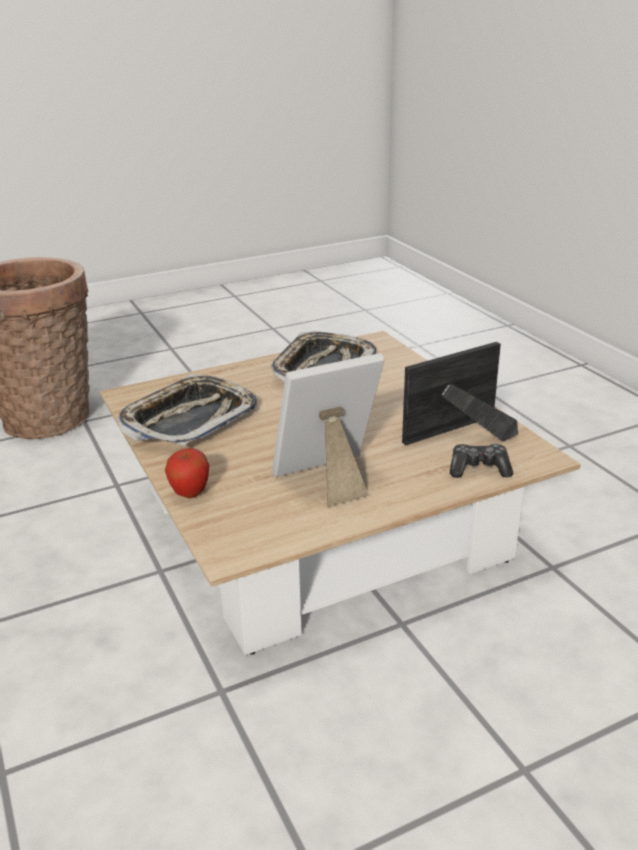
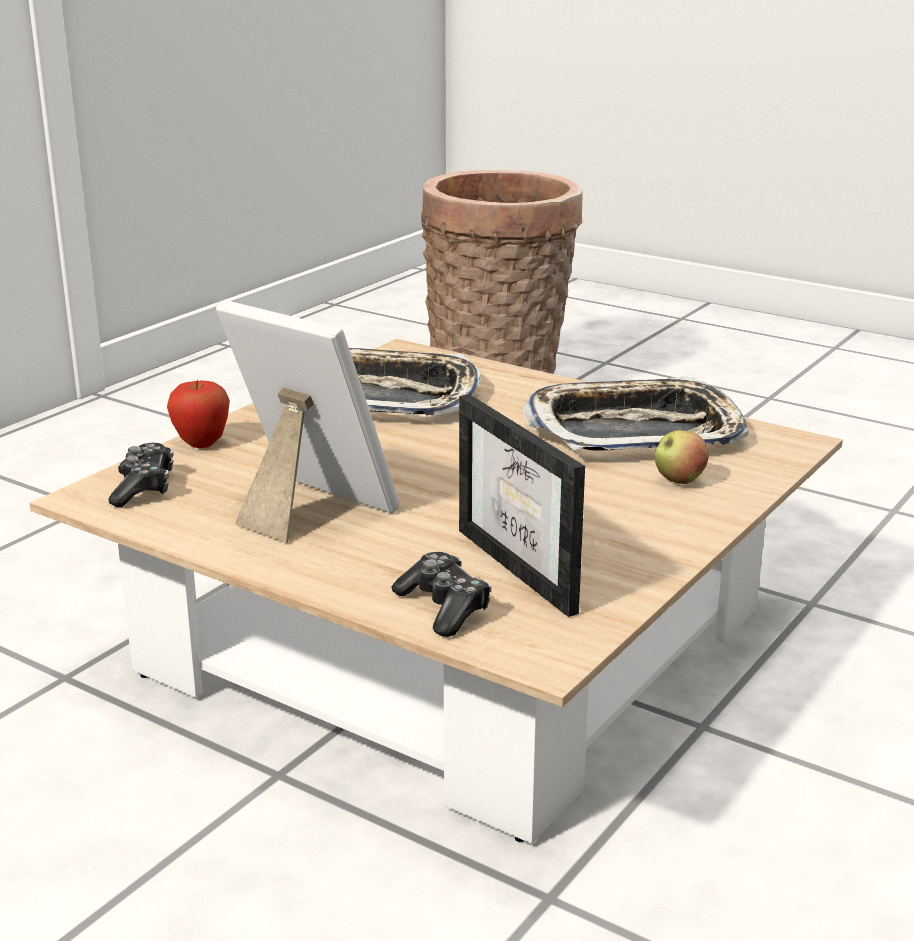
camera: 60 degrees right, 5 degrees down
picture frame [402,342,518,445] -> picture frame turned 150 degrees counterclockwise [459,394,585,617]
none -> game controller [108,443,174,507]
none -> apple [654,430,709,484]

